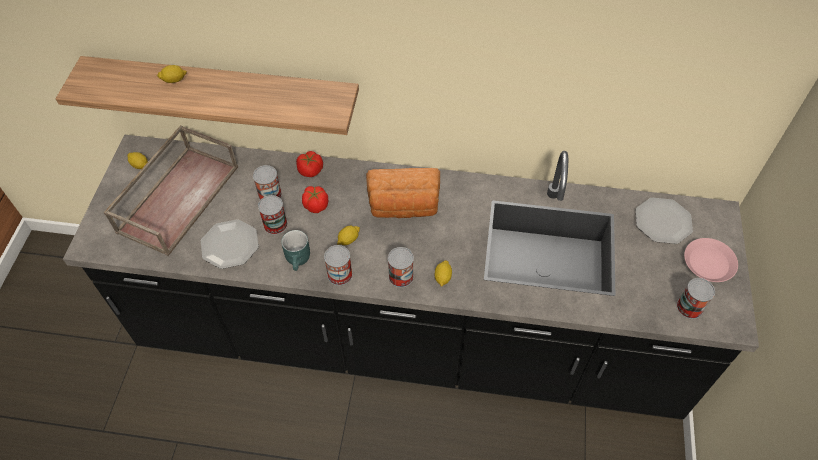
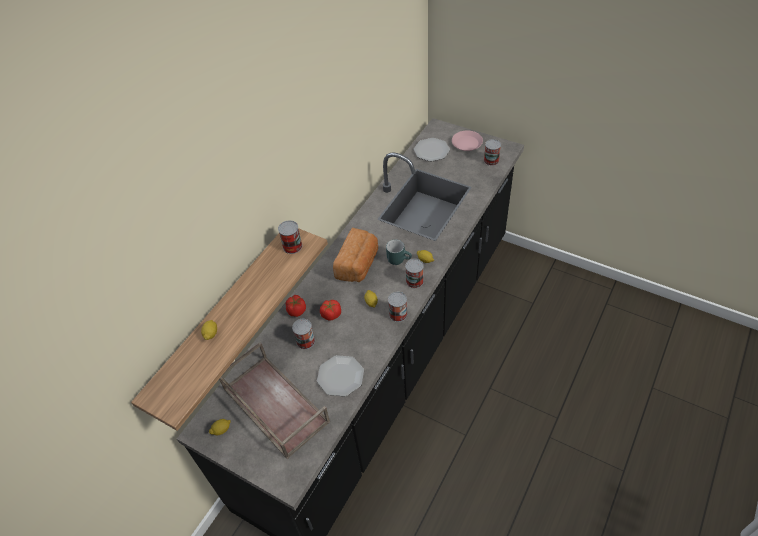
camera: 65 degrees left, 5 degrees down
can [258,195,288,235] -> can moved to [278,220,302,254]
turquoise mug [281,230,310,271] -> turquoise mug moved to [386,240,412,265]

